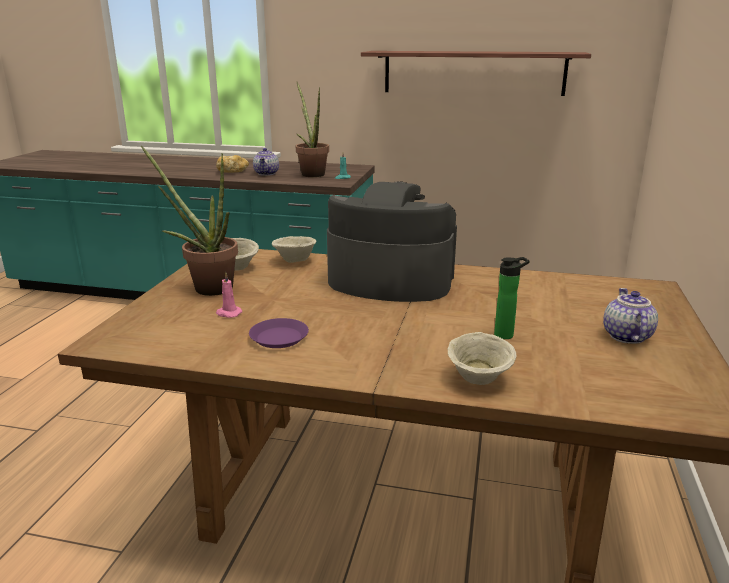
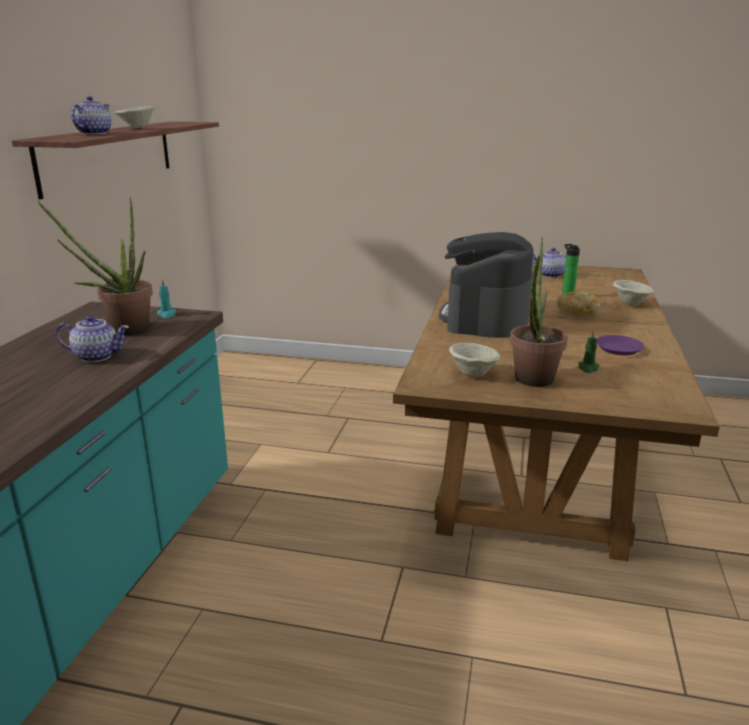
camera: 90 degrees left, 0 degrees up
bread [216,155,249,173] -> bread moved to [557,291,600,317]
pink candle [216,272,242,318] -> green candle [578,330,600,373]
beige bowl [272,236,317,263] -> beige bowl moved to [115,106,155,129]
none -> teapot [71,96,111,134]

